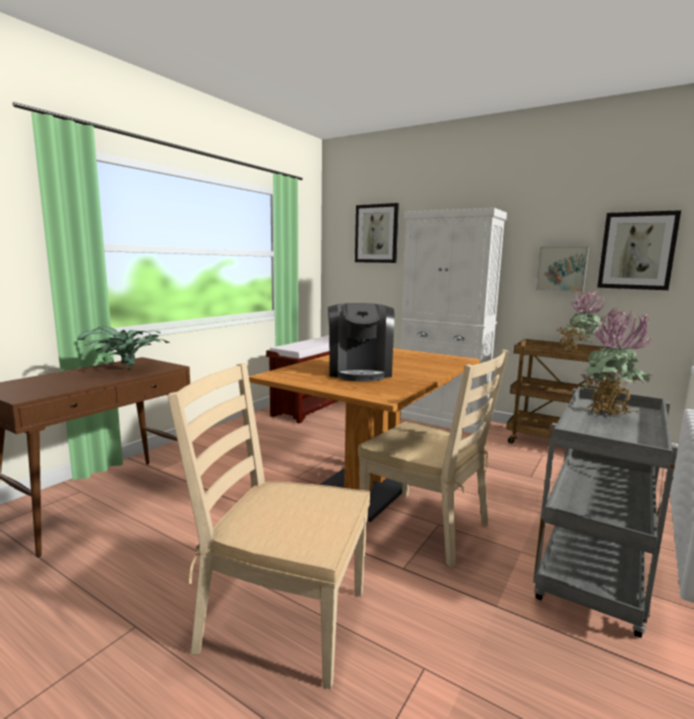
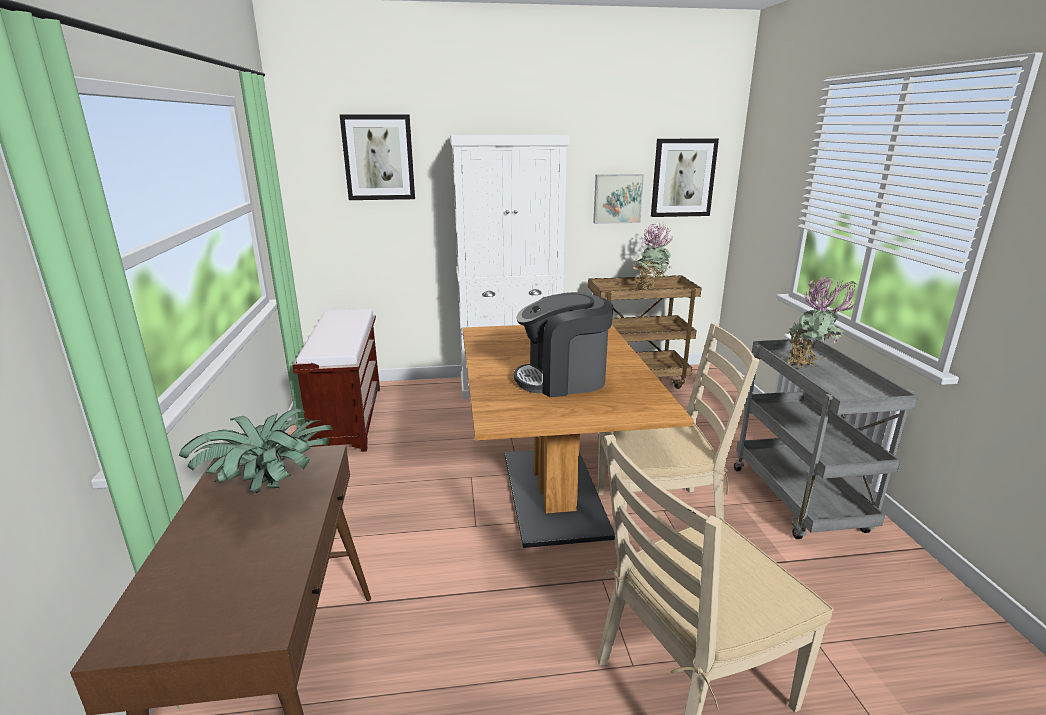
camera: 40 degrees left, 10 degrees up
coffee machine [328,303,394,382] -> coffee machine turned 120 degrees clockwise [514,292,613,397]

